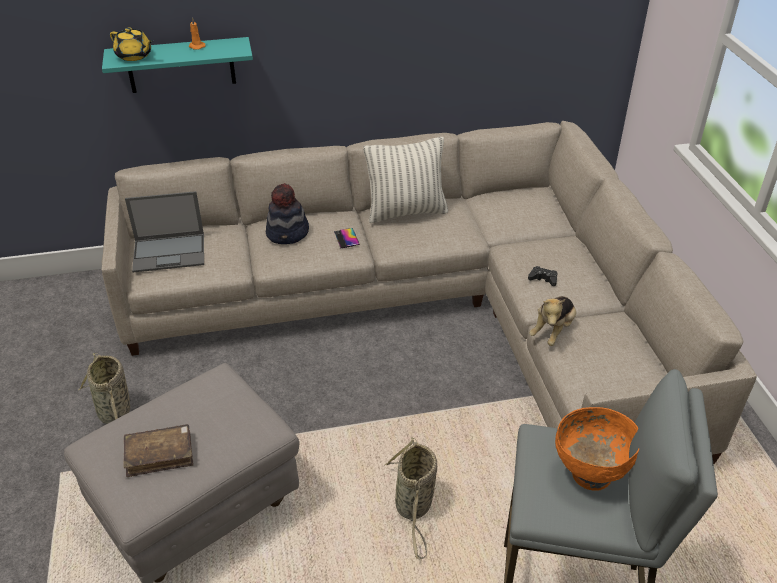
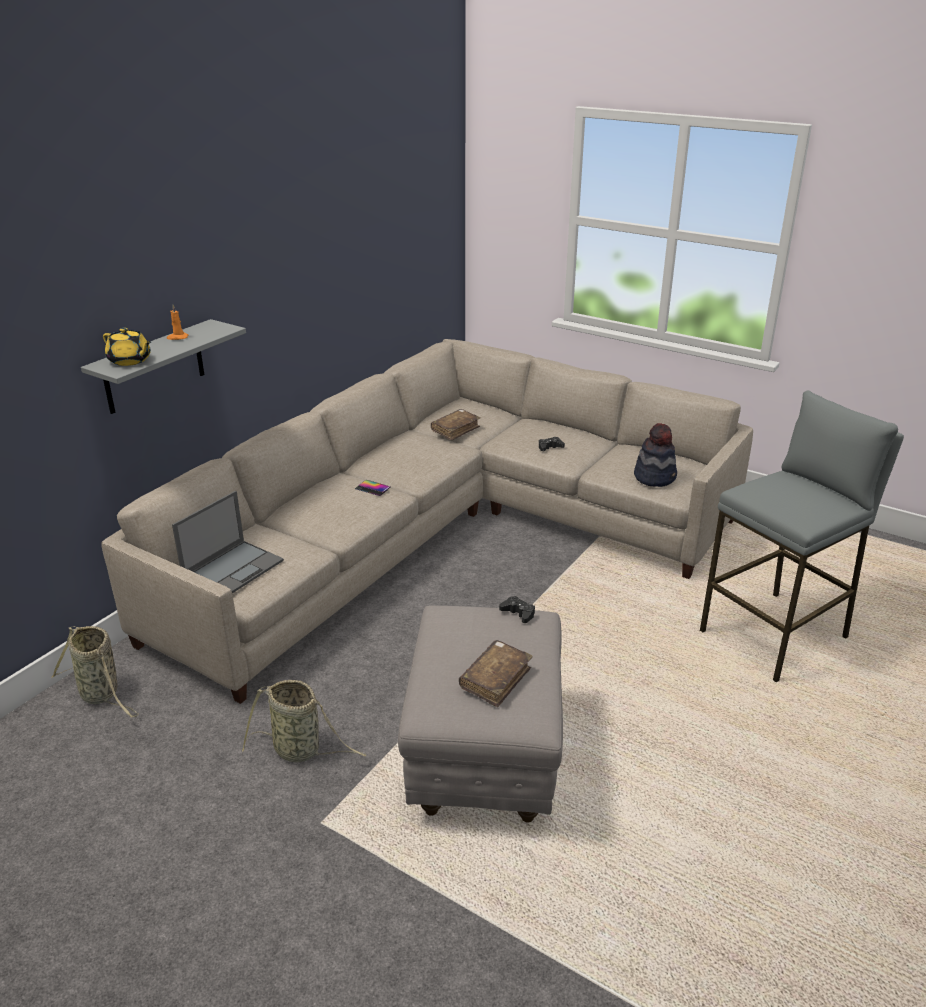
camera: 45 degrees left, 10 degrees down
turquoise shelf [102,37,253,93] -> grey shelf [81,319,246,414]
yellow teapot [110,28,153,61] -> yellow teapot turned 45 degrees clockwise [103,328,151,366]
hat [266,183,309,244] -> hat moved to [634,423,677,487]
pillow [363,137,448,223] -> none
basket [384,437,437,559] -> basket moved to [51,626,139,718]
plush toy [529,296,576,346] -> none
orange bowl [555,407,639,491] -> none
none -> brown book [431,409,480,441]
none -> black game controller [499,596,535,623]

